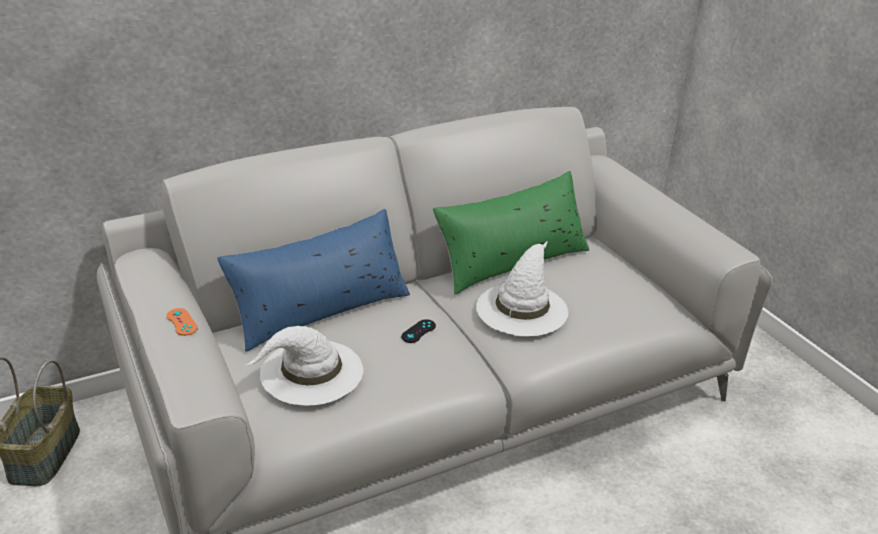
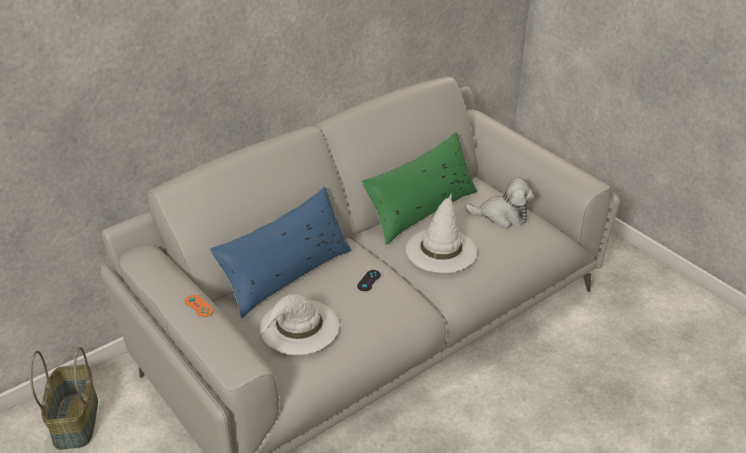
camera: 10 degrees left, 5 degrees up
none -> plush toy [465,177,534,229]

